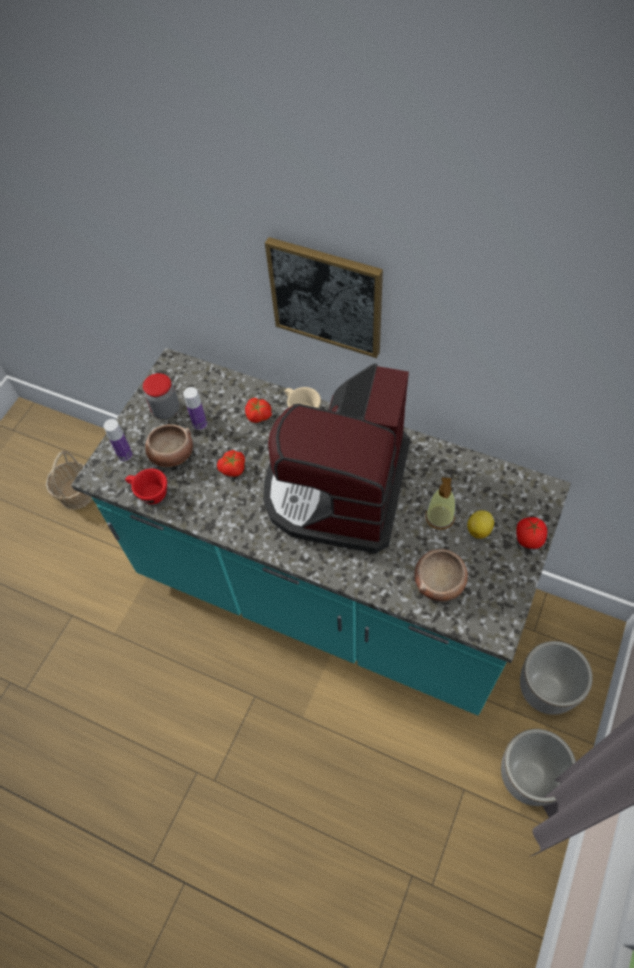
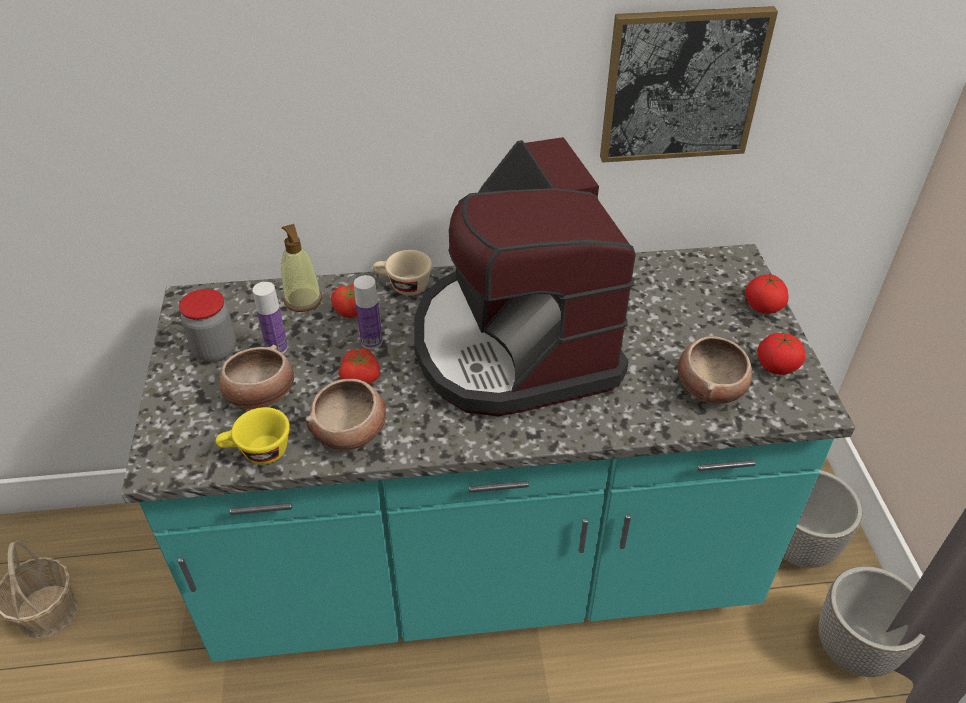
camera: 35 degrees left, 15 degrees down
bottle [104,419,133,461] -> bottle moved to [354,275,382,349]
red cup [125,469,167,504] -> yellow cup [215,407,290,464]
picture [265,237,383,358] -> picture moved to [600,6,778,163]
soap dispenser [425,478,456,530] -> soap dispenser moved to [281,224,322,312]
lemon [467,510,494,539] -> none
none -> bowl [306,379,386,451]
none -> tomato [758,333,805,375]

